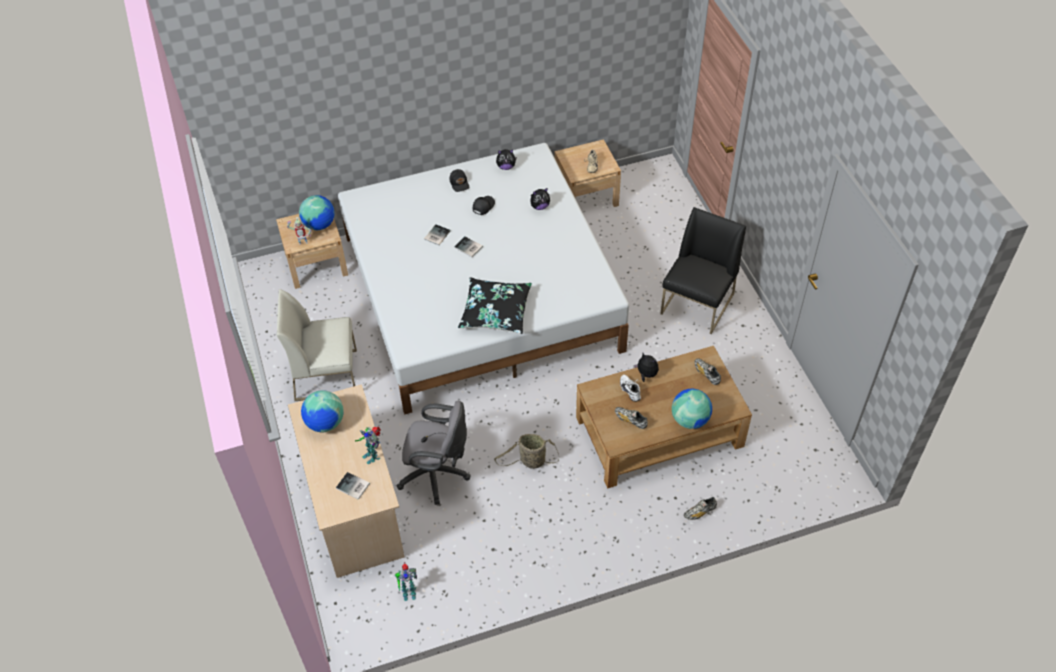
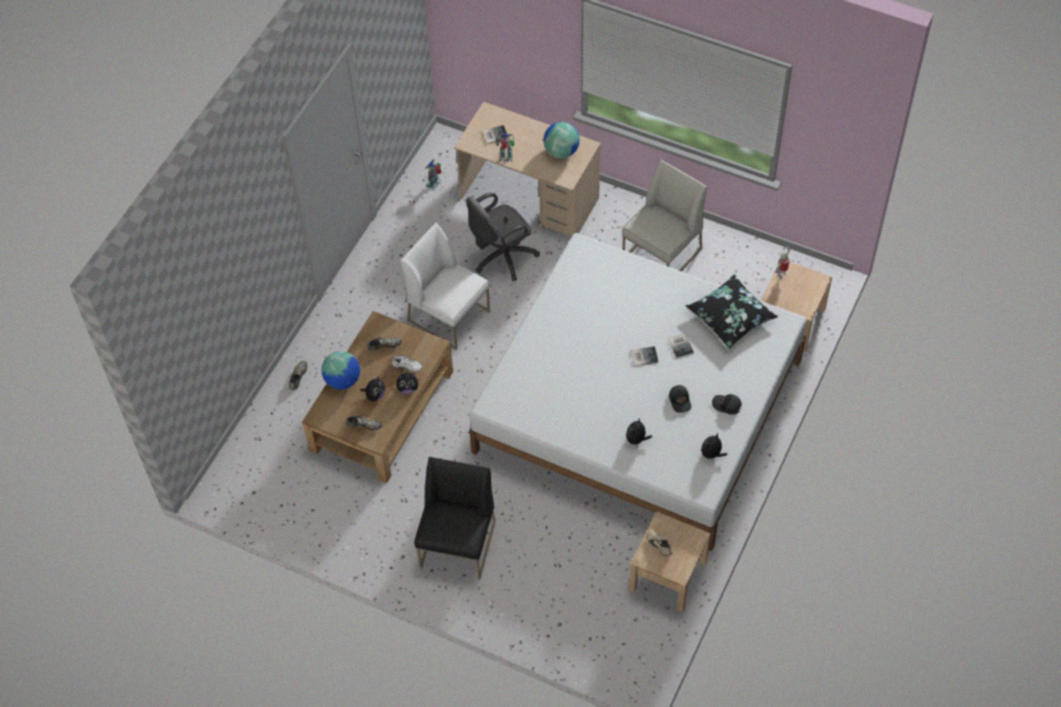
camera: 135 degrees right, 5 degrees up
globe [299,195,335,230] -> none
black pillow [458,277,532,334] -> black pillow moved to [686,274,778,349]
basket [494,434,559,469] -> white chair [401,223,490,350]
black chair [661,207,746,334] -> black chair turned 150 degrees counterclockwise [414,457,495,580]
none -> plush toy [360,376,385,401]

